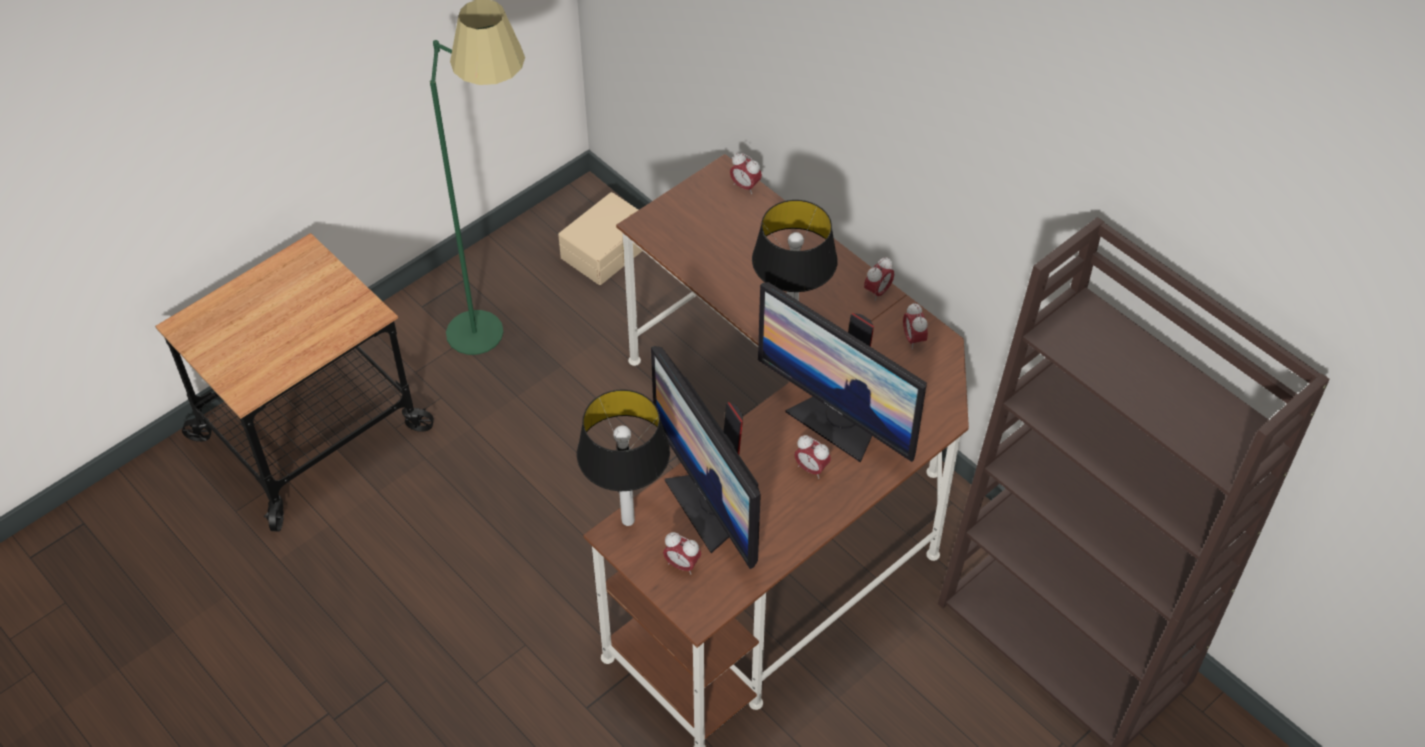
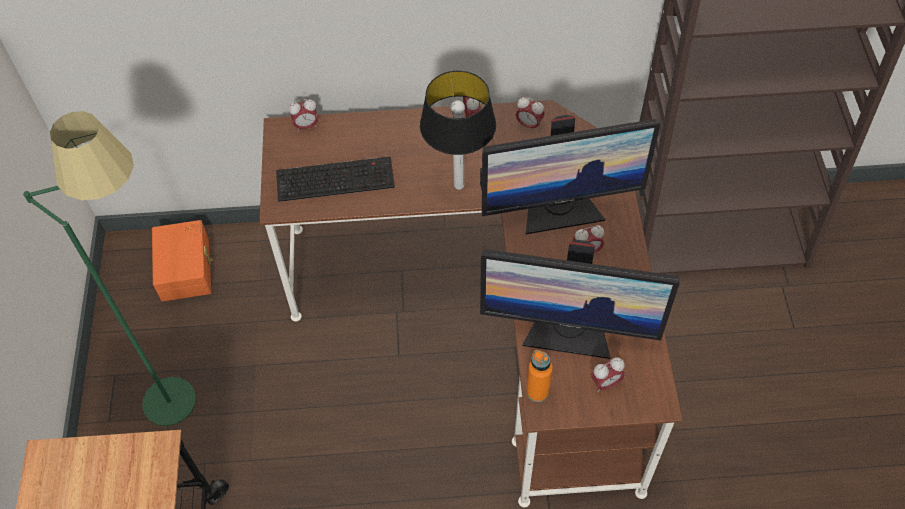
camera: 50 degrees left, 5 degrees up
beige storage box [558,192,642,285] -> orange storage box [152,220,213,301]
table lamp [577,389,670,526] -> orange bottle [526,350,553,402]
none -> keyboard [276,156,395,202]

